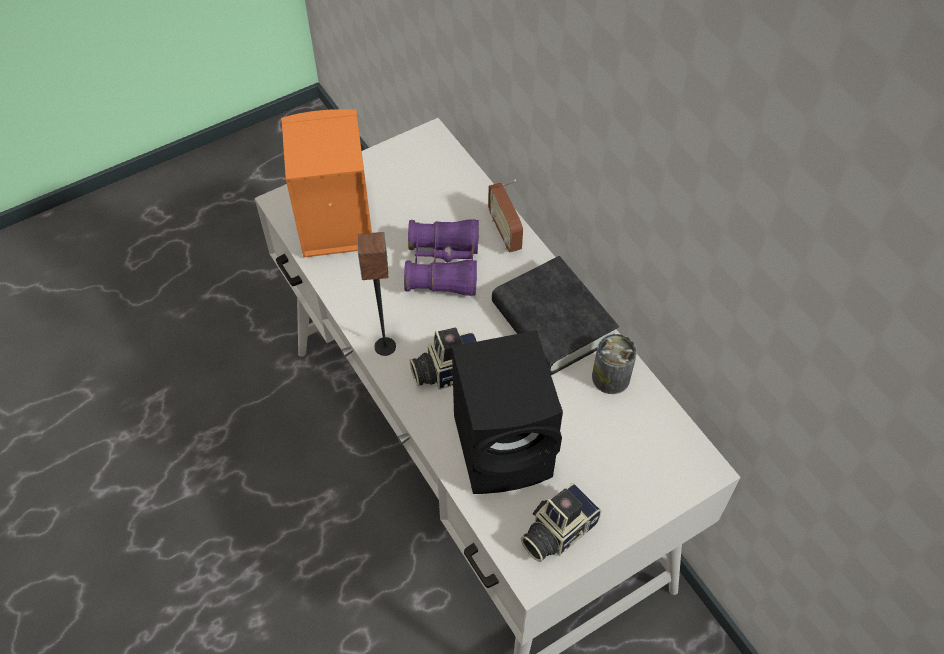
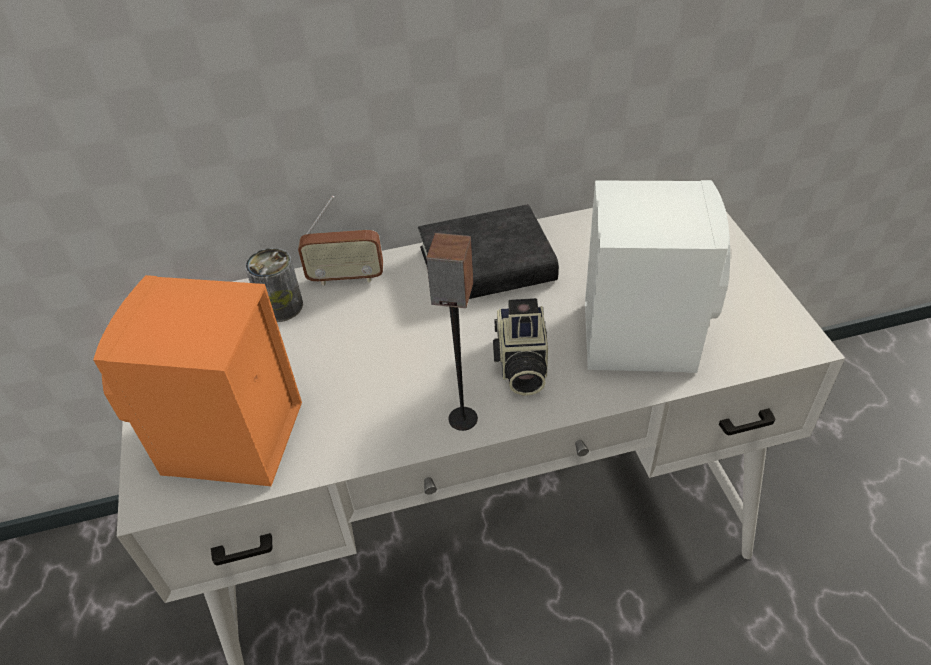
camera: 70 degrees left, 10 degrees down
purple binoculars [404,219,479,296] -> none
black speaker [452,330,563,494] -> white speaker [585,180,730,373]
camera [520,483,602,562] -> none
can [592,334,637,394] -> can moved to [245,248,303,322]

